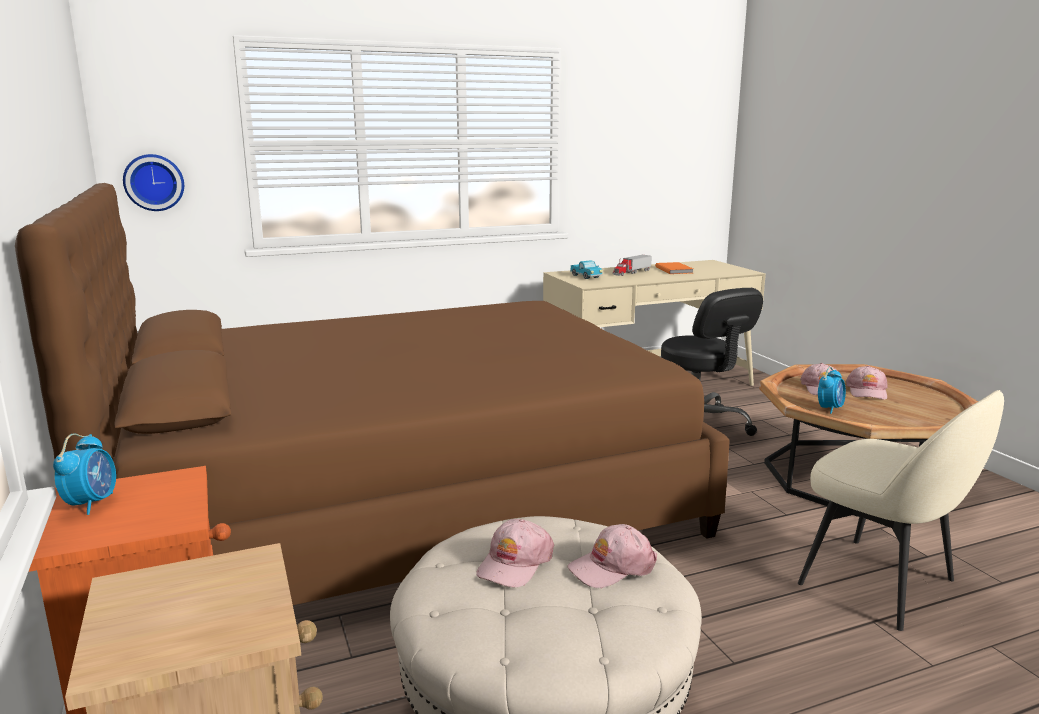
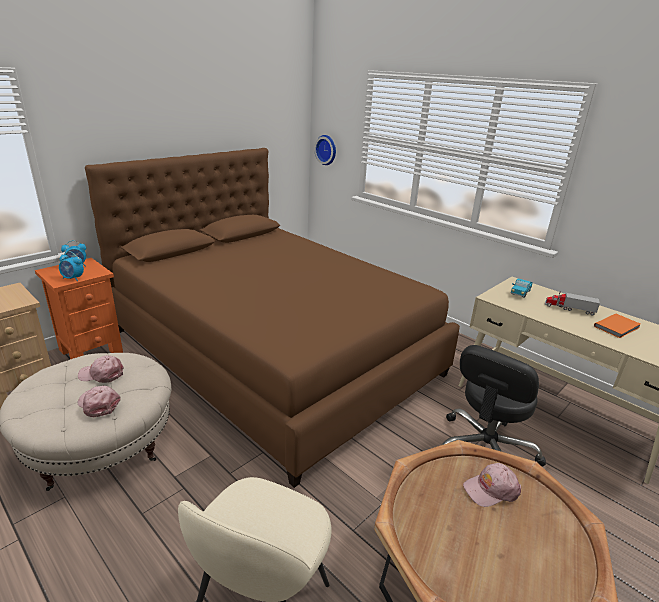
camera: 65 degrees right, 10 degrees up
alarm clock [818,367,846,414] -> alarm clock moved to [59,251,84,281]
pink cap [846,365,888,400] -> none

